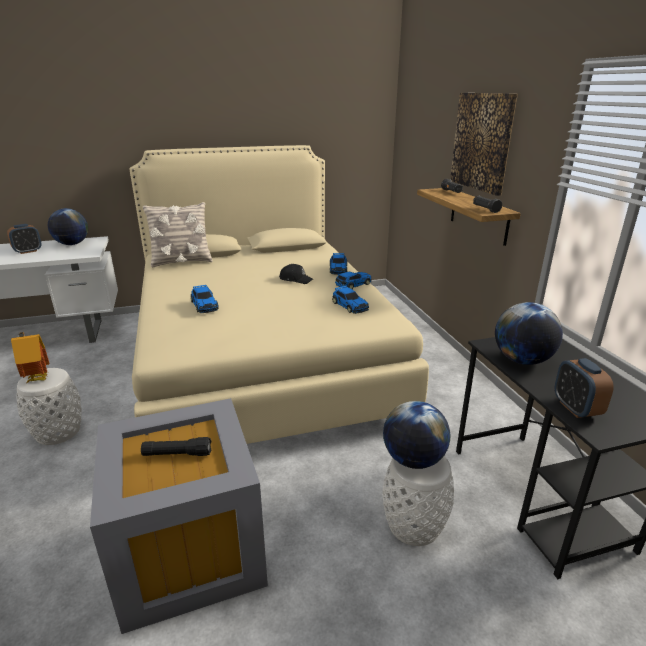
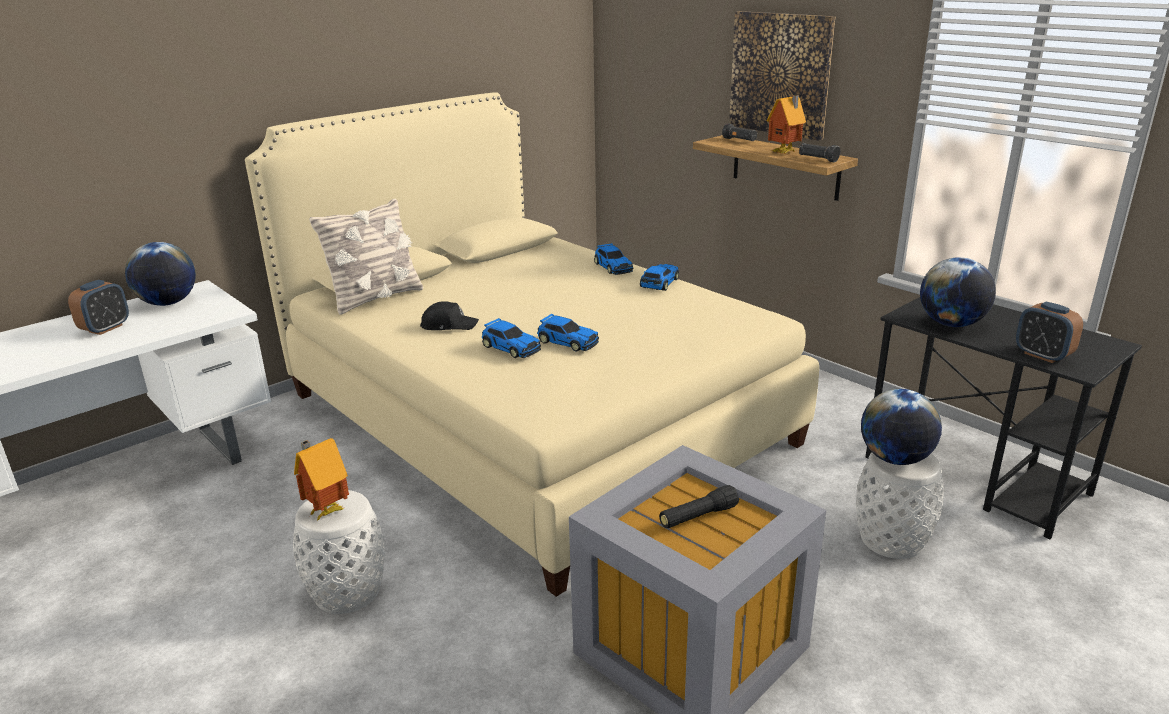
camera: 25 degrees left, 0 degrees up
black cap [279,264,313,284] -> black cap moved to [420,302,479,330]
toy car [332,286,369,314] -> toy car moved to [537,313,599,352]
none -> toy house [767,95,806,154]

